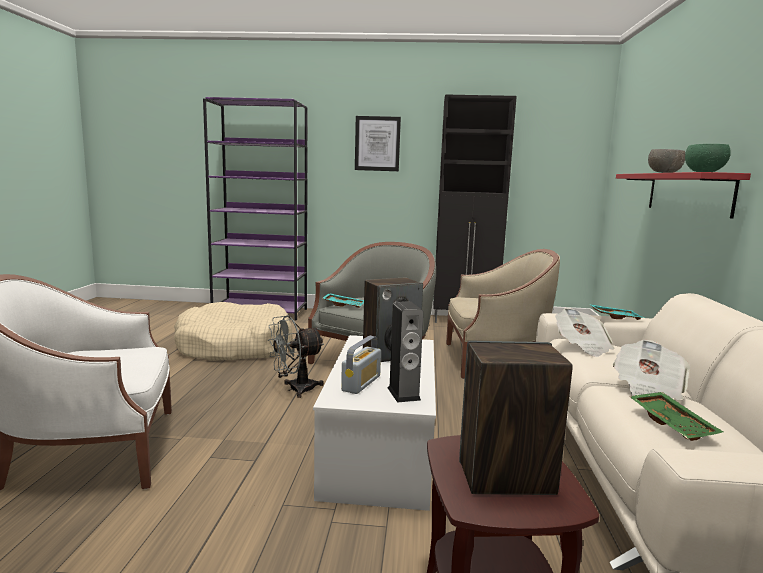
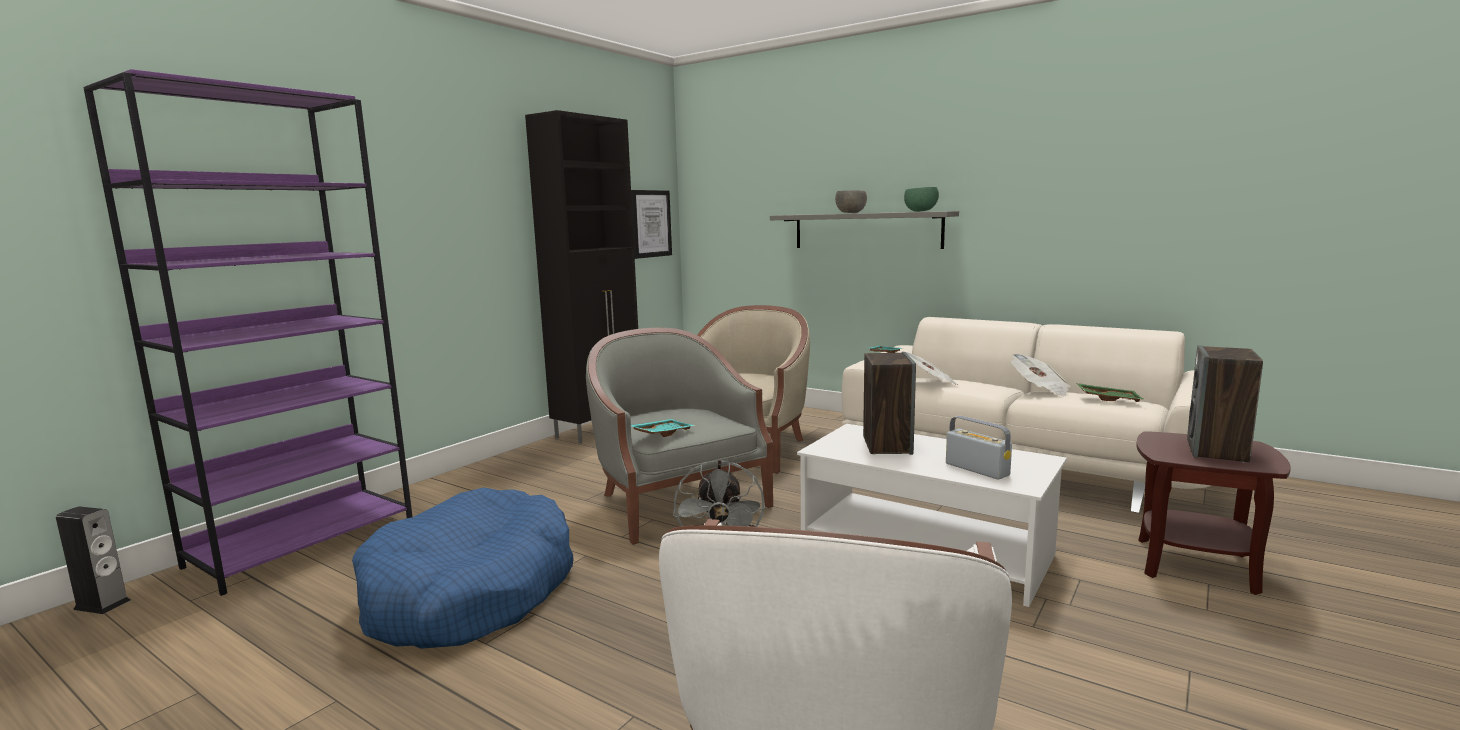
camera: 60 degrees left, 0 degrees up
beige dog bed [174,302,293,361] -> blue dog bed [352,487,574,649]
picture [355,116,401,171] -> picture moved to [631,190,672,259]
speaker [388,301,423,402] -> speaker moved to [56,506,131,614]
red shelf [616,172,751,219] -> grey shelf [770,211,959,249]

